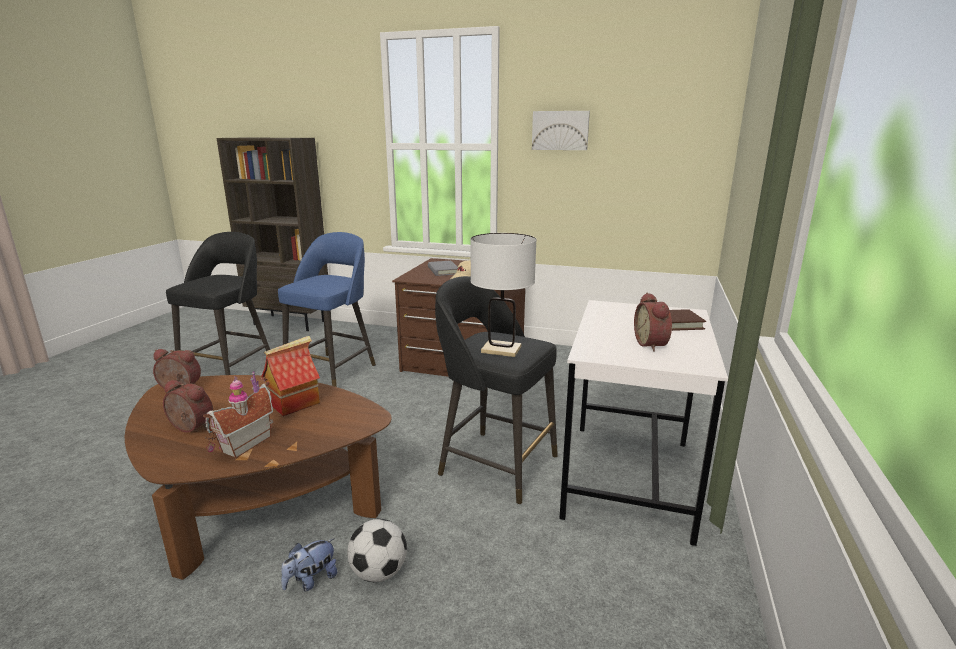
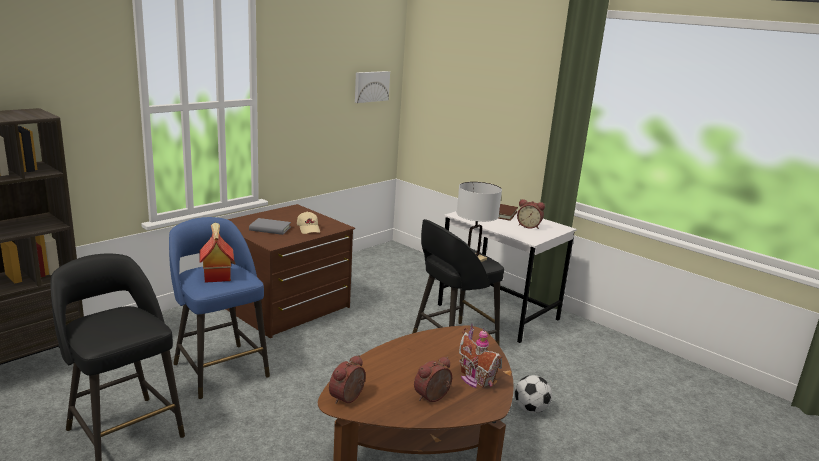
camera: 65 degrees left, 0 degrees up
toy house [261,336,320,416] -> toy house moved to [199,223,234,283]
plush toy [281,538,337,591] -> none
picture [532,111,590,150] -> picture moved to [355,71,390,103]

